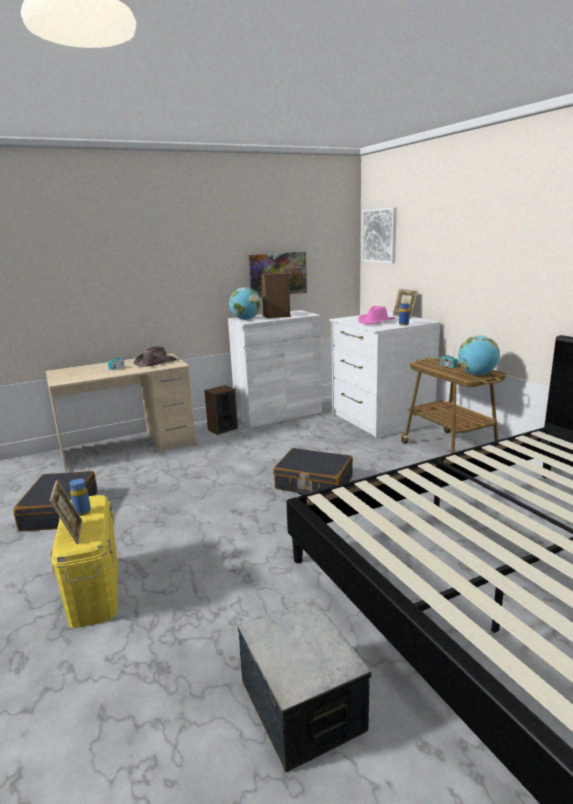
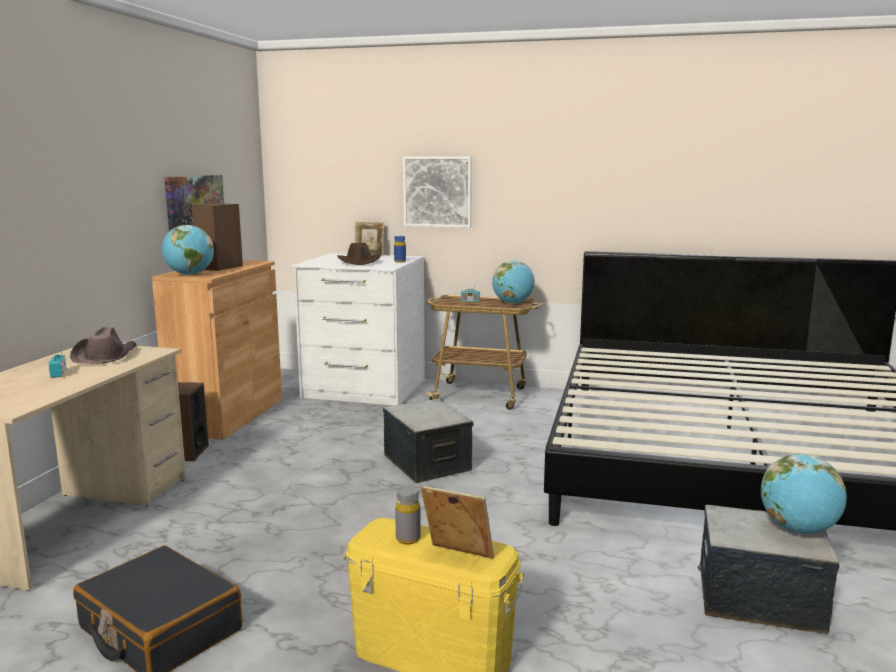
camera: 50 degrees left, 5 degrees down
blue bottle [70,478,91,516] -> grey bottle [395,486,421,544]
white cabinet [228,310,322,427] -> brown cabinet [152,260,282,440]
black suitcase [273,448,353,495] -> storage box [383,399,474,483]
pink hat [358,306,396,324] -> brown hat [337,243,381,265]
picture [362,208,397,264] -> picture moved to [403,156,472,228]
none -> globe [761,454,847,534]

